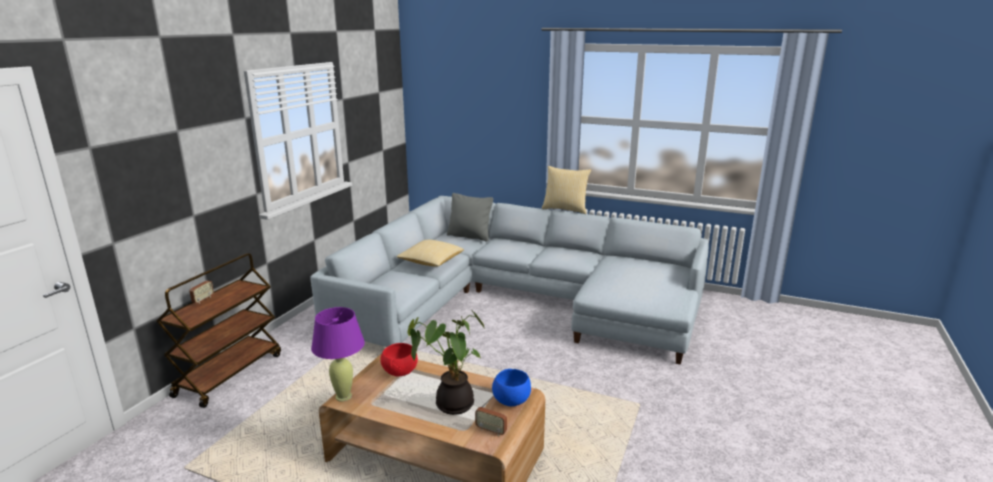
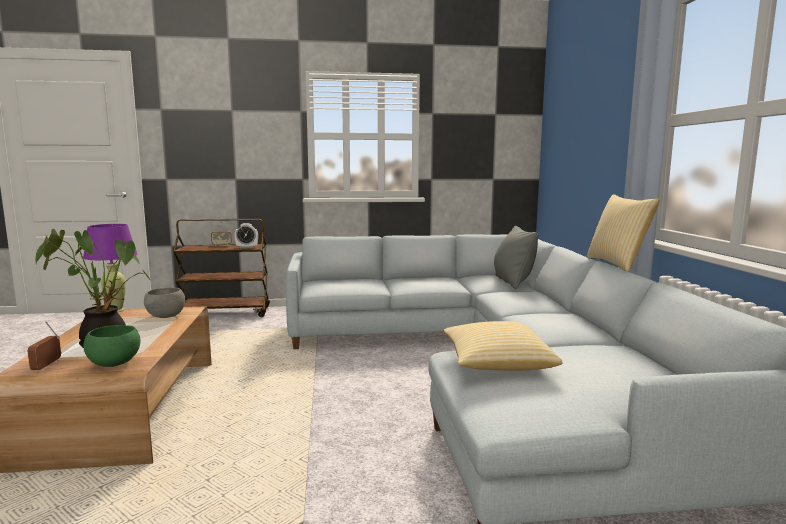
camera: 60 degrees right, 10 degrees down
red bowl [380,343,418,376] -> grey bowl [144,288,185,318]
pillow [396,240,464,266] -> pillow moved to [443,321,562,371]
blue bowl [492,369,531,406] -> green bowl [83,325,141,367]
none -> alarm clock [235,223,258,249]

